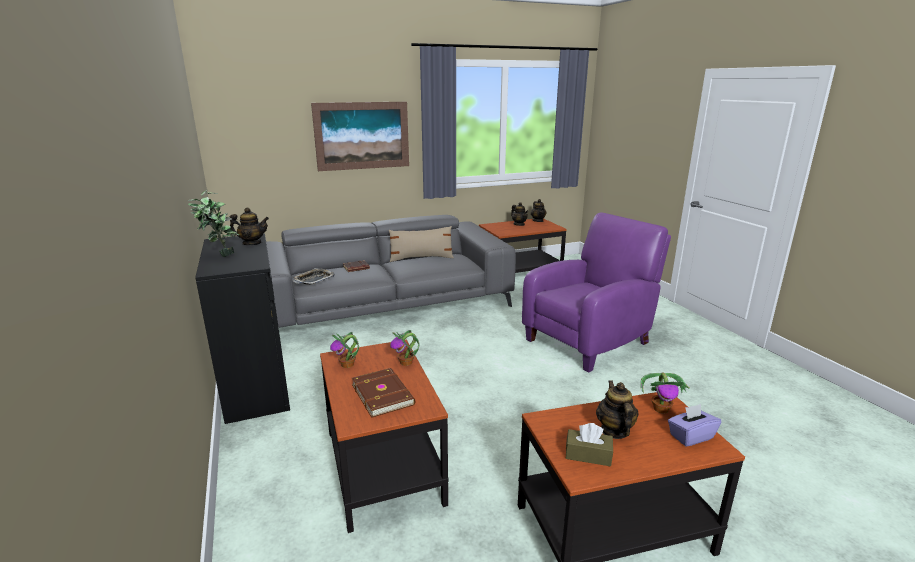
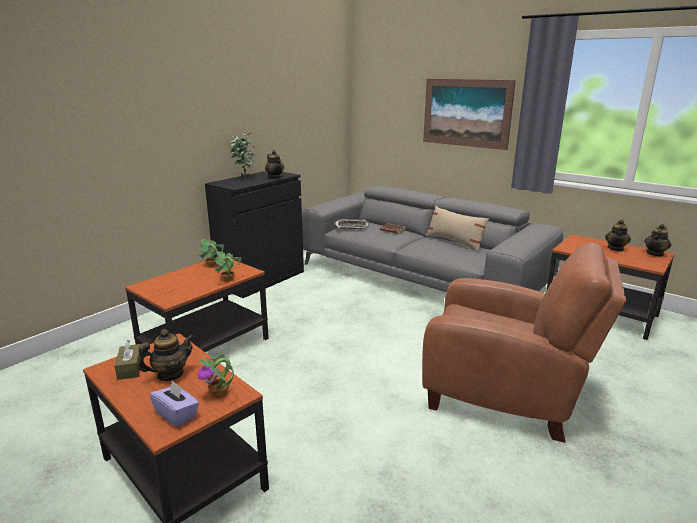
camera: 60 degrees right, 0 degrees up
brown book [352,368,415,418] -> none
purple armchair [522,213,671,373] -> brown armchair [422,242,626,443]

